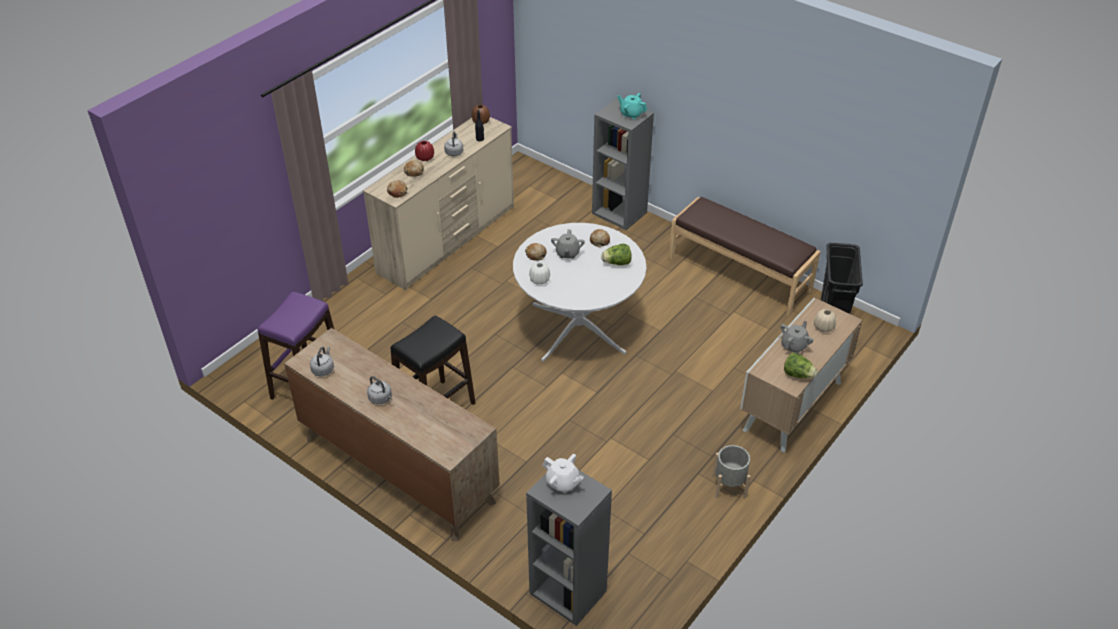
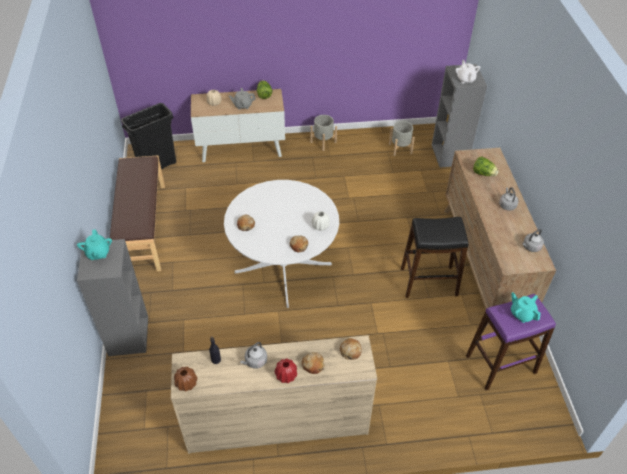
camera: 135 degrees left, 5 degrees up
grey teapot [551,229,585,259] -> none
lettuce [601,244,632,265] -> lettuce moved to [473,156,499,176]
none -> grey planter [389,121,415,156]
none -> turquoise teapot [511,293,540,323]

